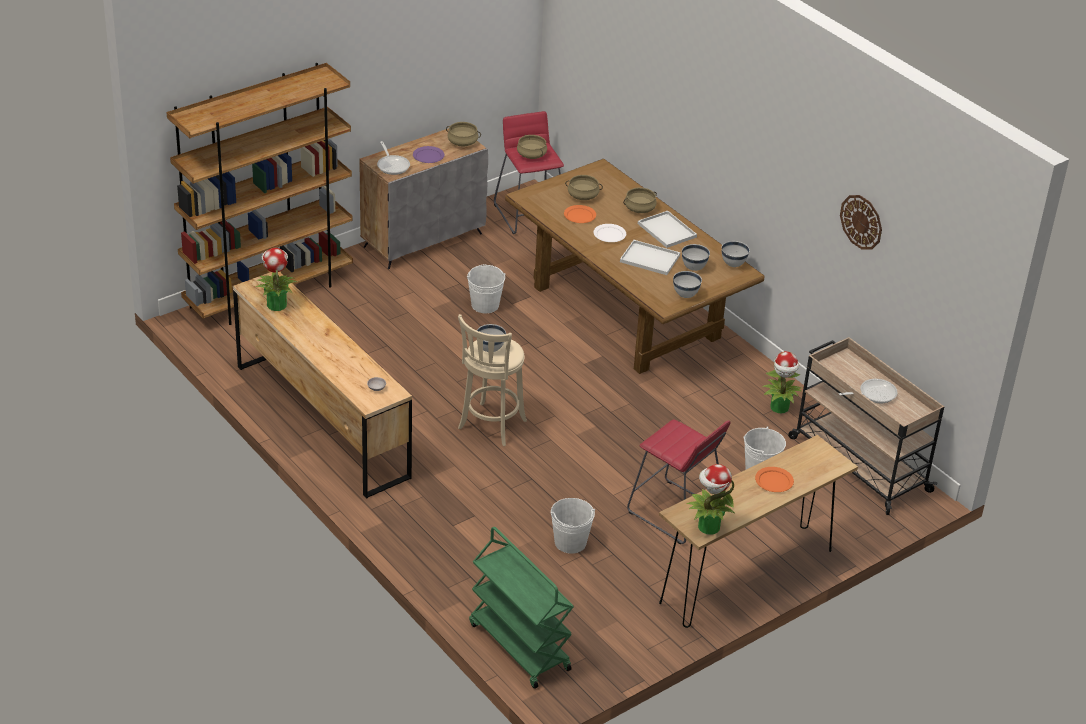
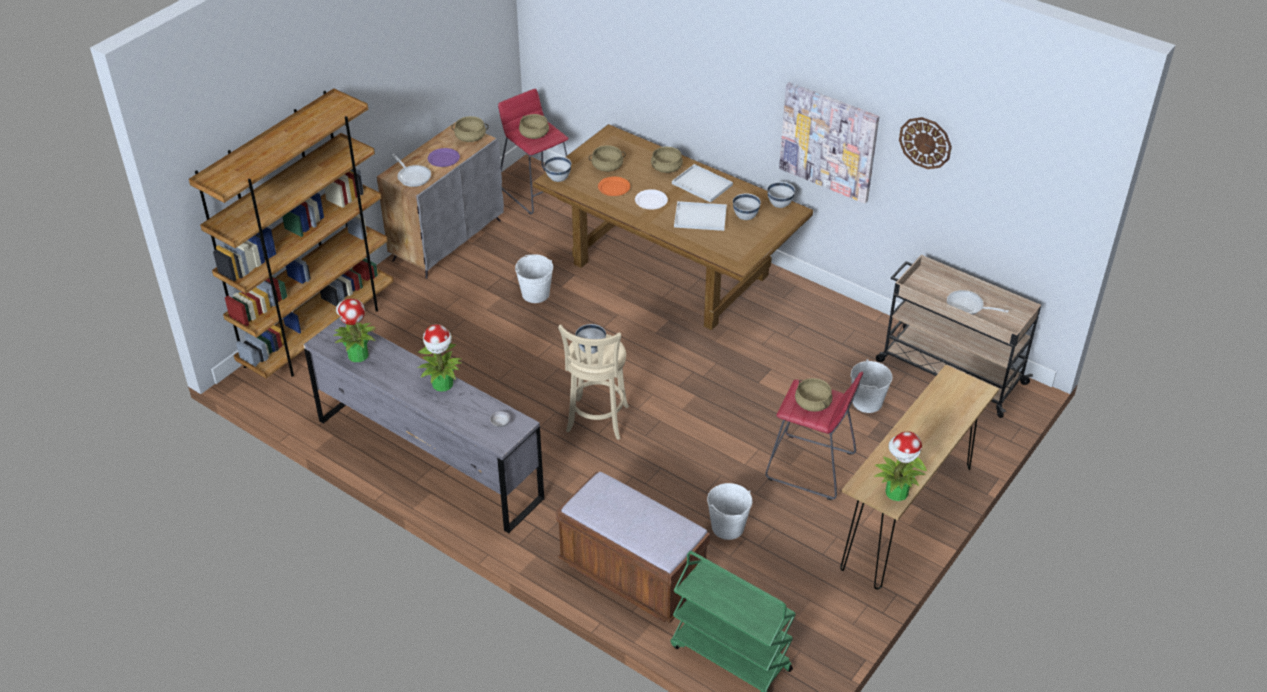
camera: 15 degrees left, 5 degrees up
brown dresser [233,272,412,499] -> grey dresser [303,316,544,533]
white bowl [673,271,702,298] -> white bowl moved to [544,156,571,182]
orange plate [755,467,794,492] -> none
potted plant [762,351,801,413] -> potted plant moved to [417,324,461,392]
frying pan [839,379,897,403] -> frying pan turned 120 degrees counterclockwise [947,290,1009,315]
none -> brown bench [556,471,710,623]
none -> picture [779,82,879,204]
none -> beige cooking pot [795,378,833,412]

